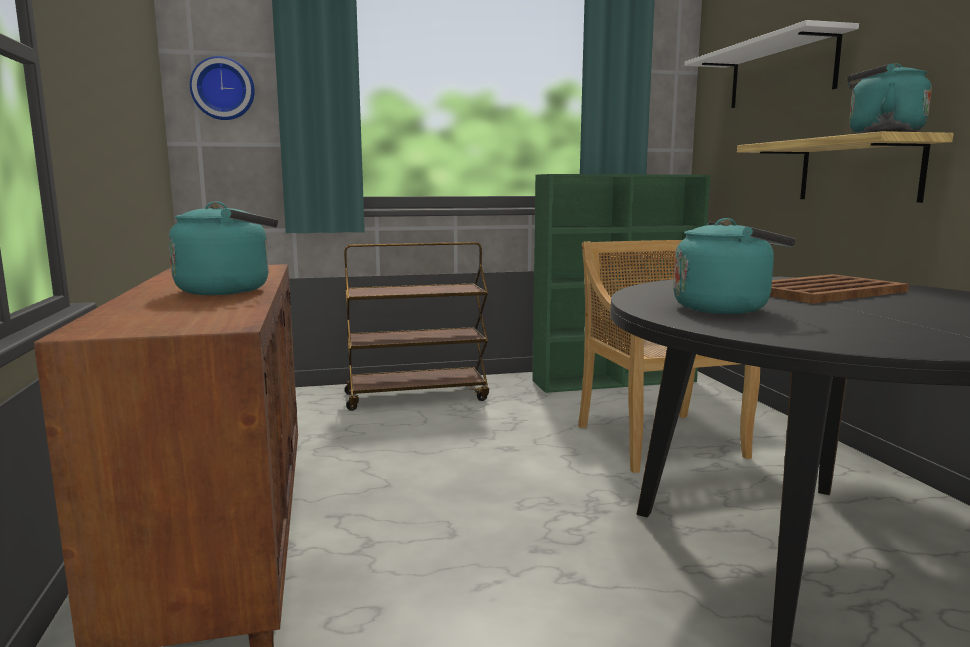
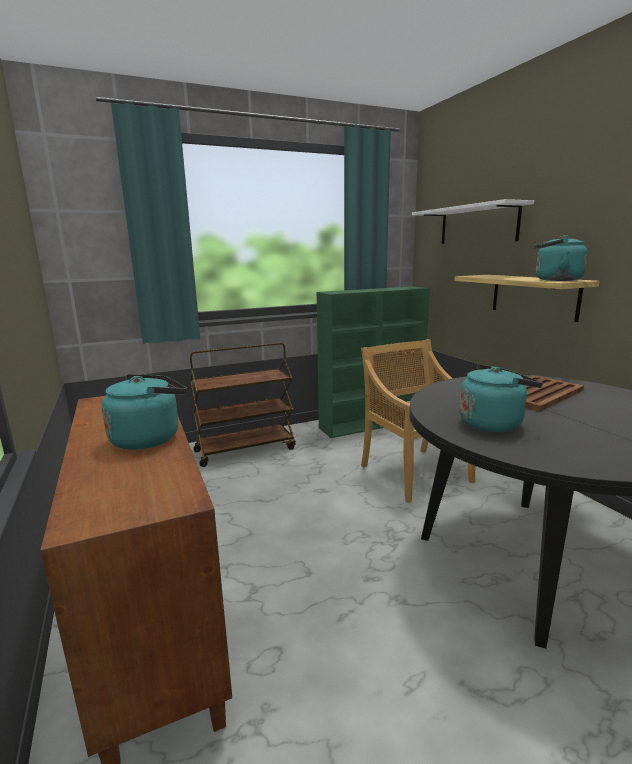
camera: 10 degrees left, 5 degrees up
wall clock [190,56,255,120] -> none

